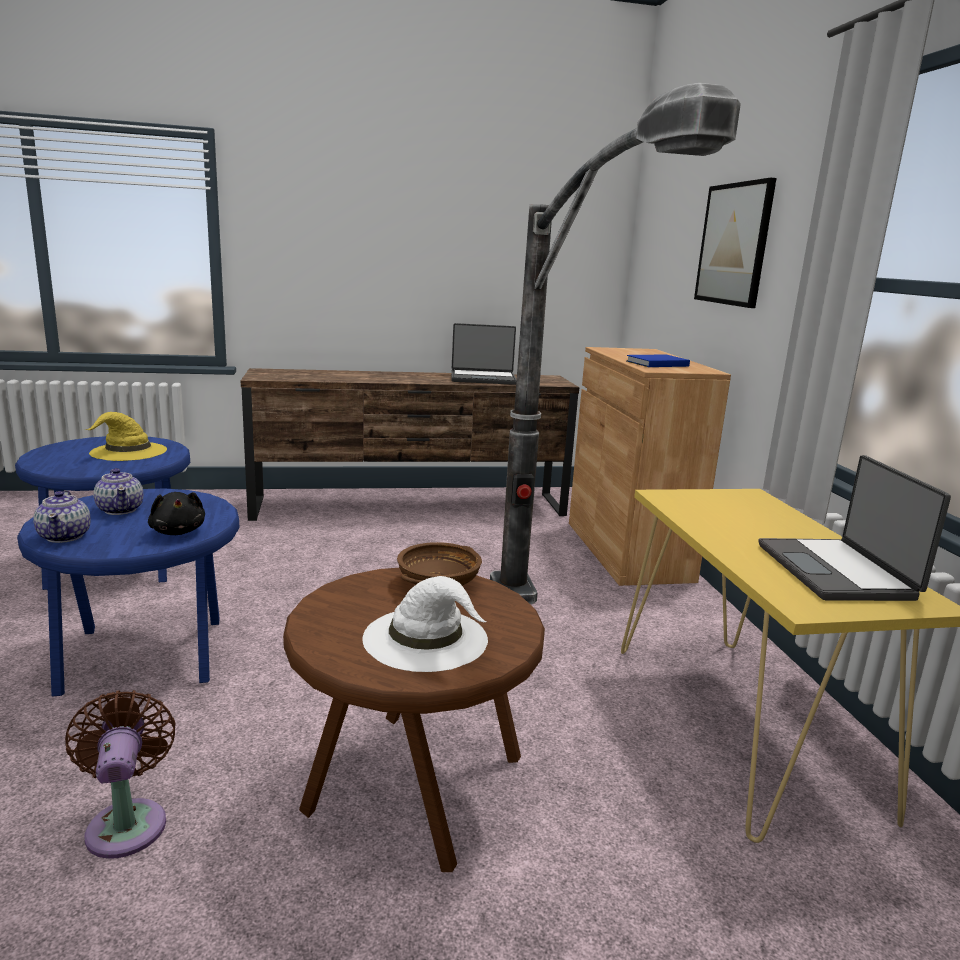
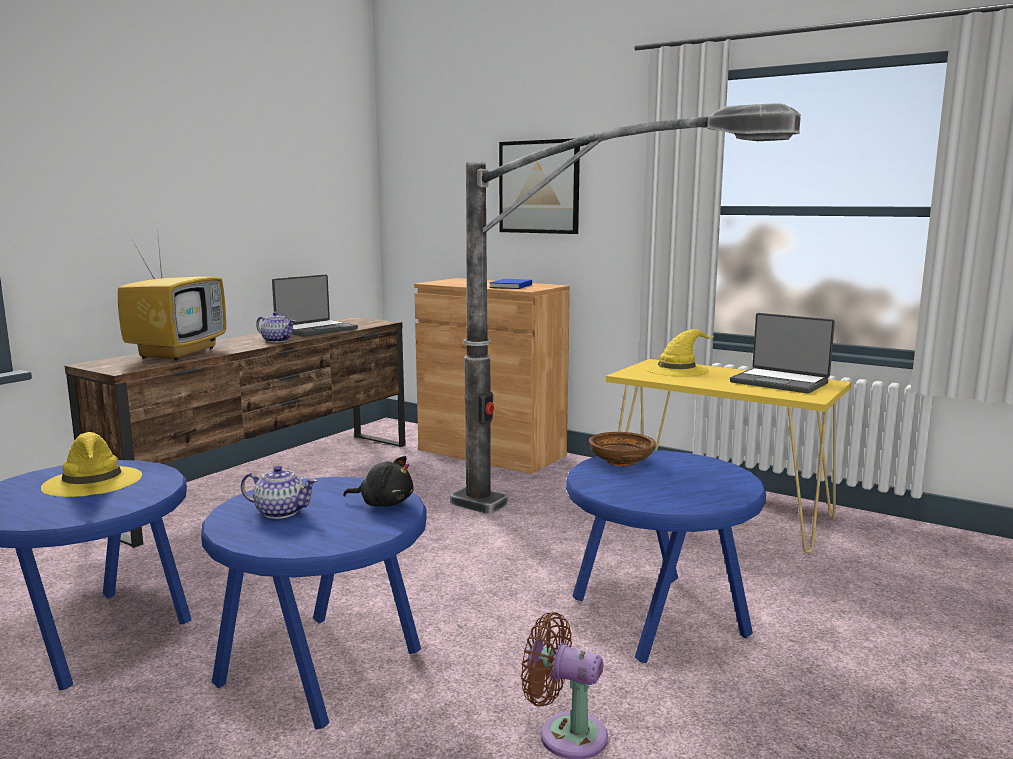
camera: 45 degrees left, 5 degrees down
teapot [33,491,91,543] -> teapot moved to [256,312,296,343]
brown side table [283,568,545,872] -> blue side table [566,450,766,663]
white hat [362,576,488,672] -> none
none -> television [118,229,226,360]
none -> yellow hat [644,329,714,376]

